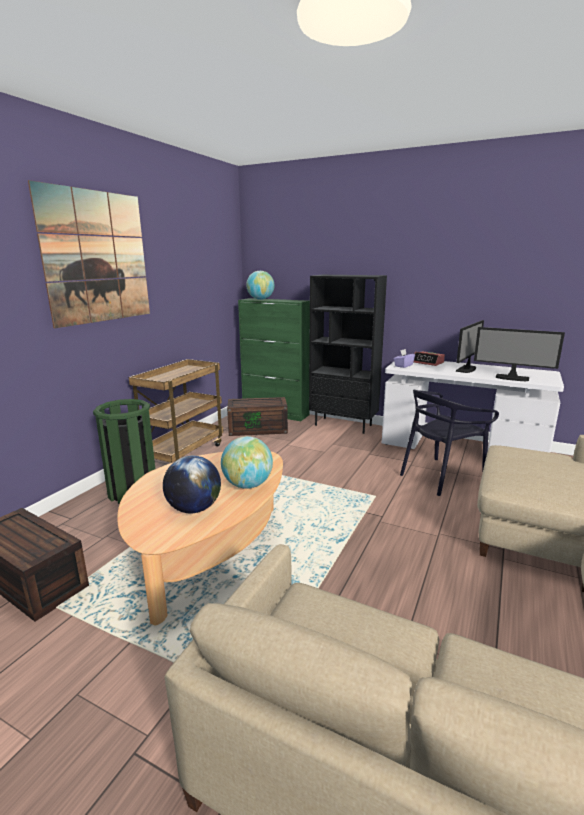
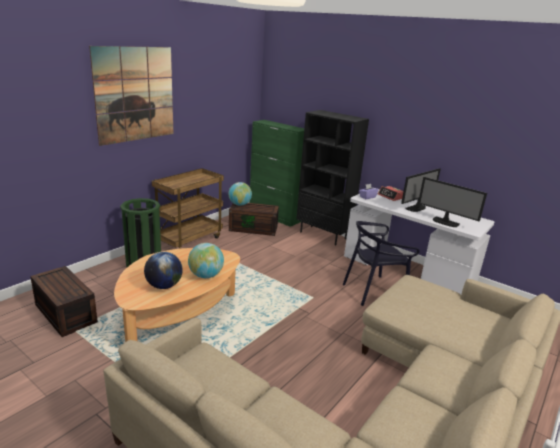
camera: 10 degrees right, 5 degrees up
globe [246,271,275,300] -> globe moved to [228,182,252,206]

